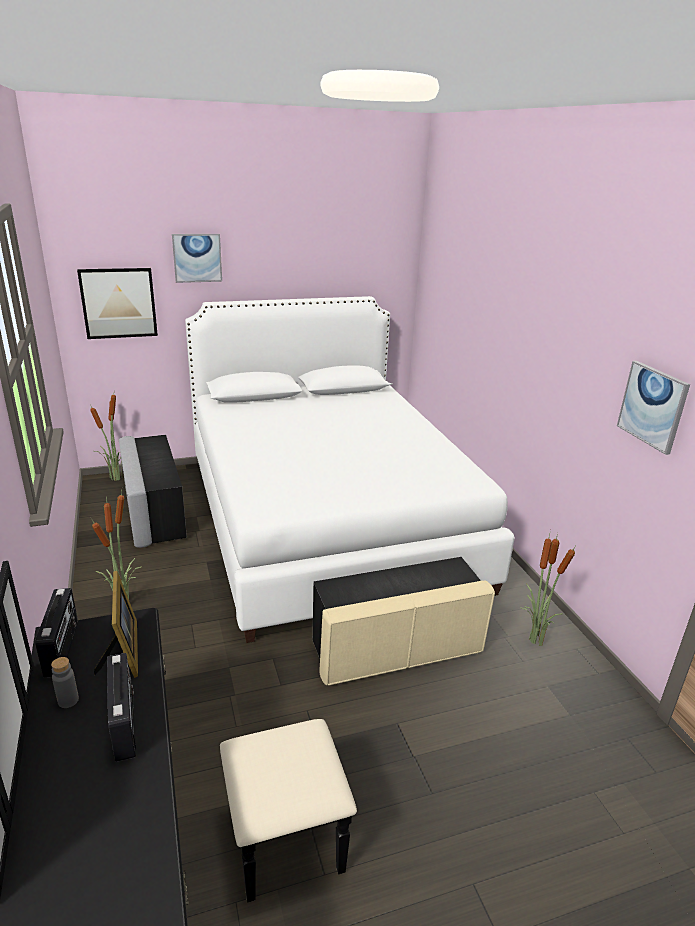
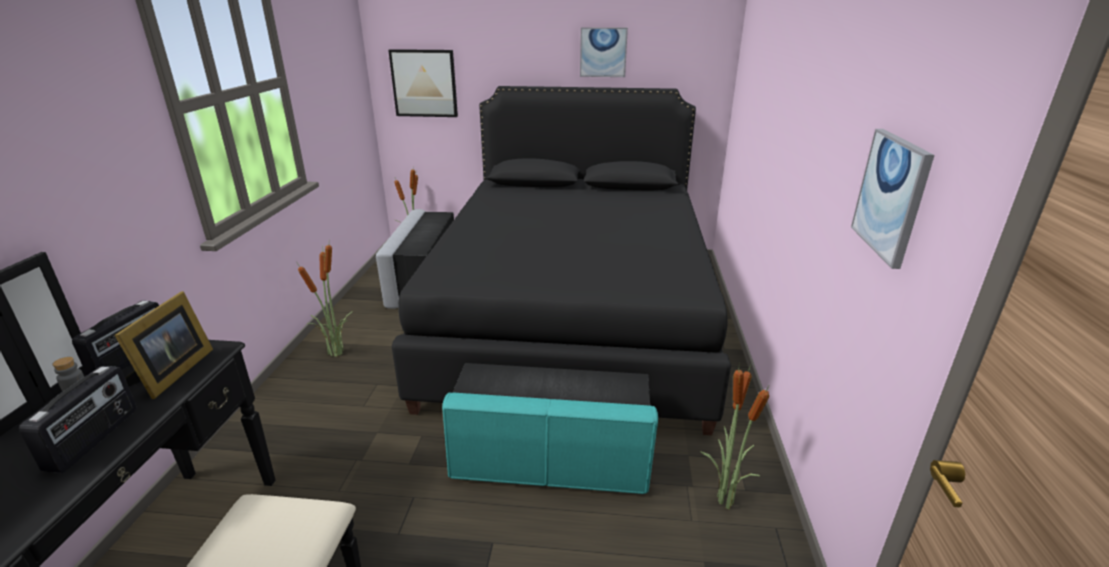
camera: 25 degrees right, 0 degrees up
picture [172,234,222,283] -> picture moved to [580,27,628,77]
white bed [185,296,515,643] -> black bed [392,86,731,435]
beige ottoman [313,557,495,685] -> turquoise ottoman [442,363,658,494]

